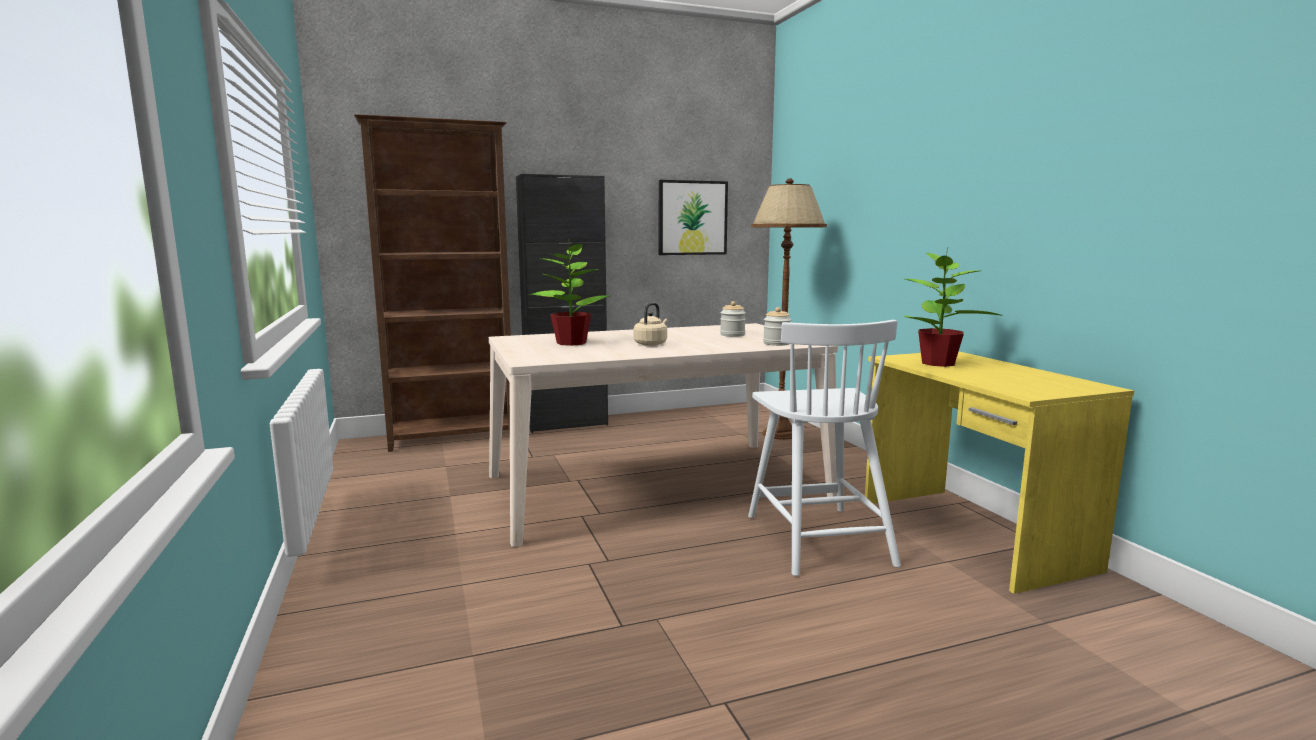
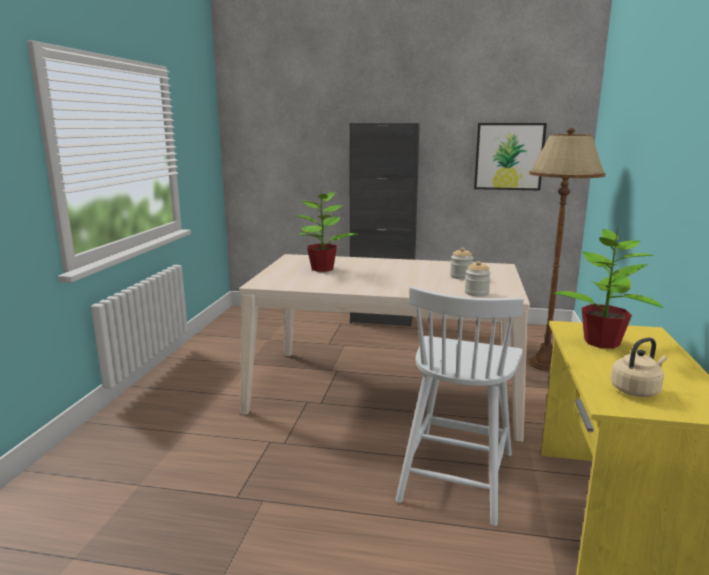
camera: 30 degrees right, 5 degrees up
brown bookcase [354,114,511,452] -> none
beige kettle [634,303,667,346] -> beige kettle moved to [611,337,667,397]

